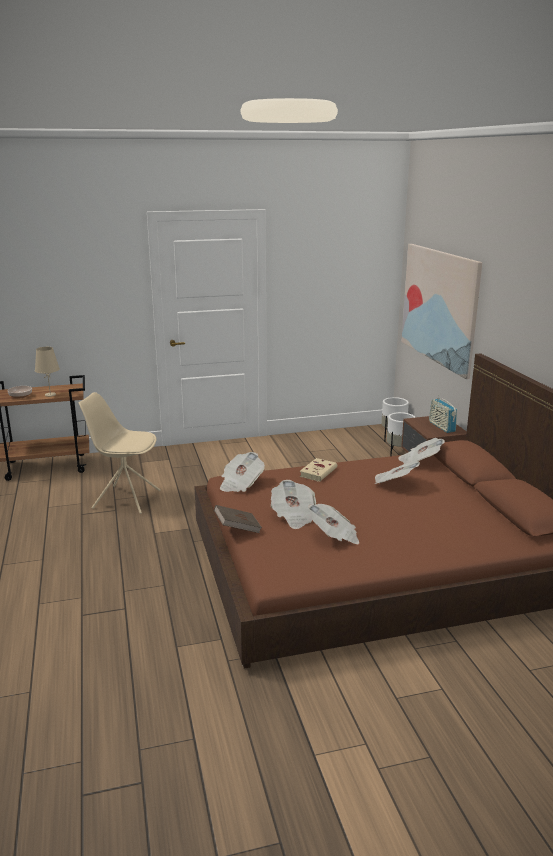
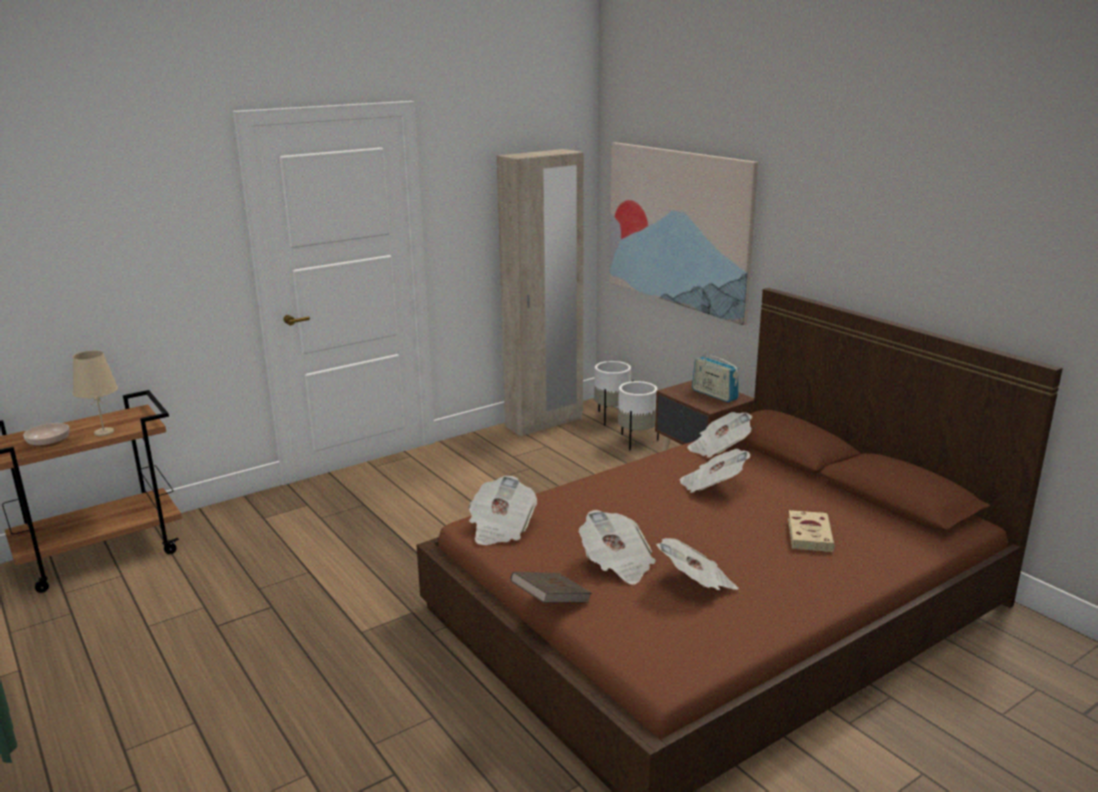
camera: 20 degrees left, 0 degrees up
beige chair [79,392,161,514] -> none
beige book [299,458,337,482] -> beige book moved to [788,510,835,552]
none -> beige wardrobe [497,149,584,436]

